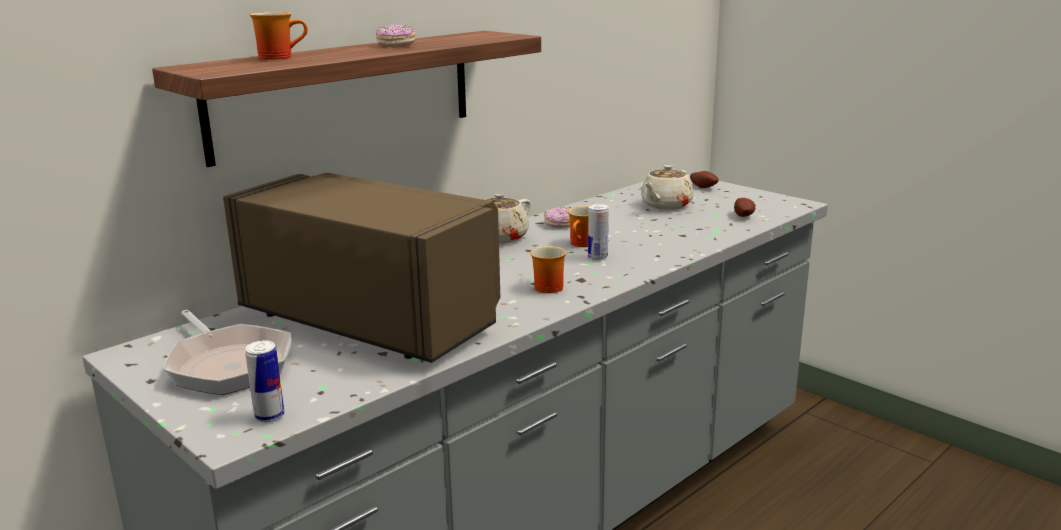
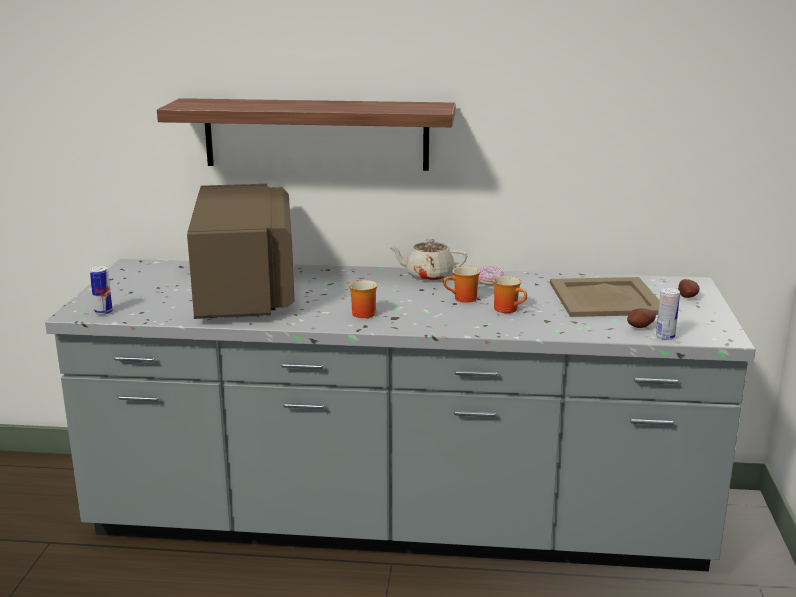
camera: 50 degrees right, 0 degrees up
frying pan [164,310,292,395] -> none
mug [250,12,308,60] -> mug moved to [493,276,527,313]
donut [376,24,416,47] -> none
can [588,204,609,260] -> can moved to [656,288,680,340]
beige teapot [641,165,694,210] -> beige tray [550,277,660,317]

